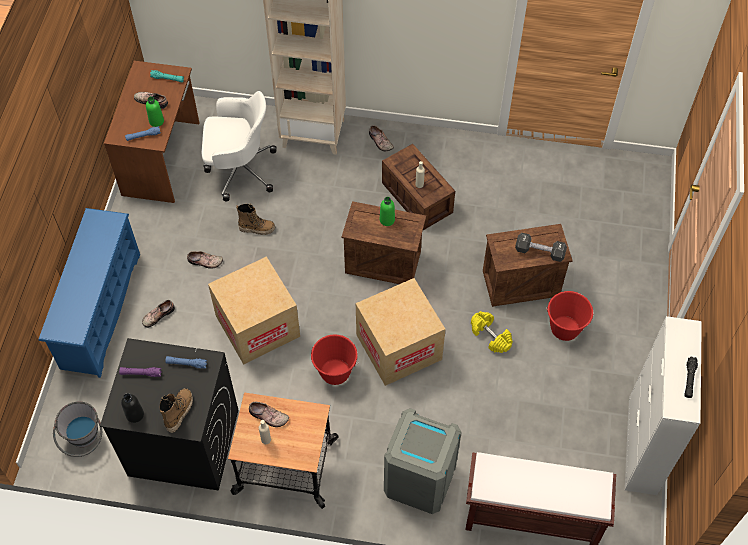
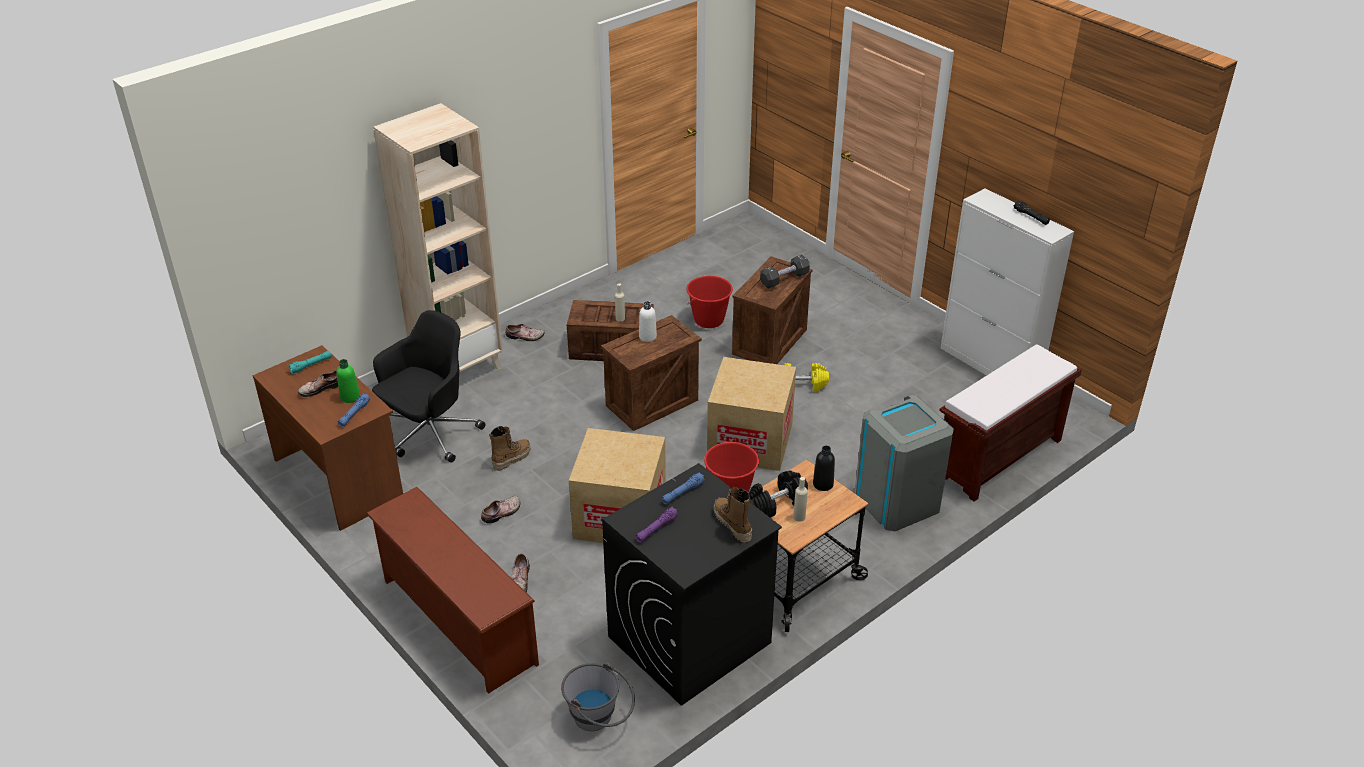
camera: 50 degrees left, 20 degrees down
blue shoe rack [39,208,140,378] -> brown shoe rack [366,487,539,694]
black bottle [121,393,144,423] -> black bottle moved to [813,446,835,491]
white office chair [201,91,277,202] -> black office chair [372,310,486,463]
shoe [249,402,289,427] -> black dumbbell [749,471,808,518]
green bottle [380,197,395,226] -> white bottle [639,301,657,342]
red bucket [546,291,594,341] -> red bucket moved to [686,276,733,328]

